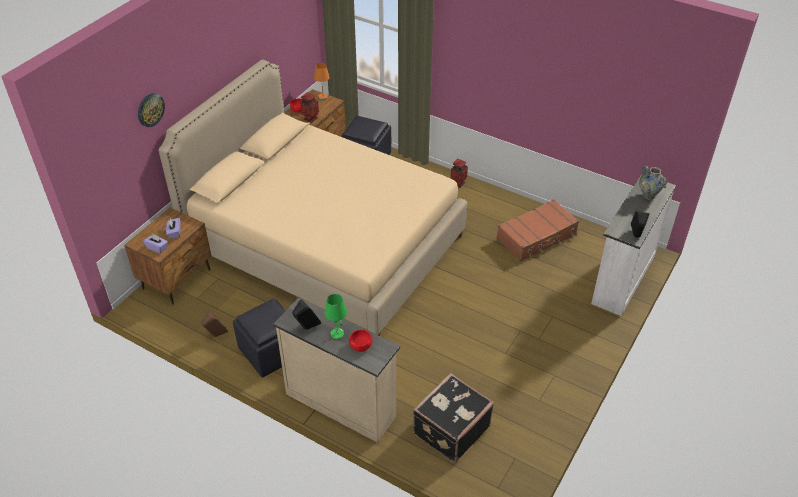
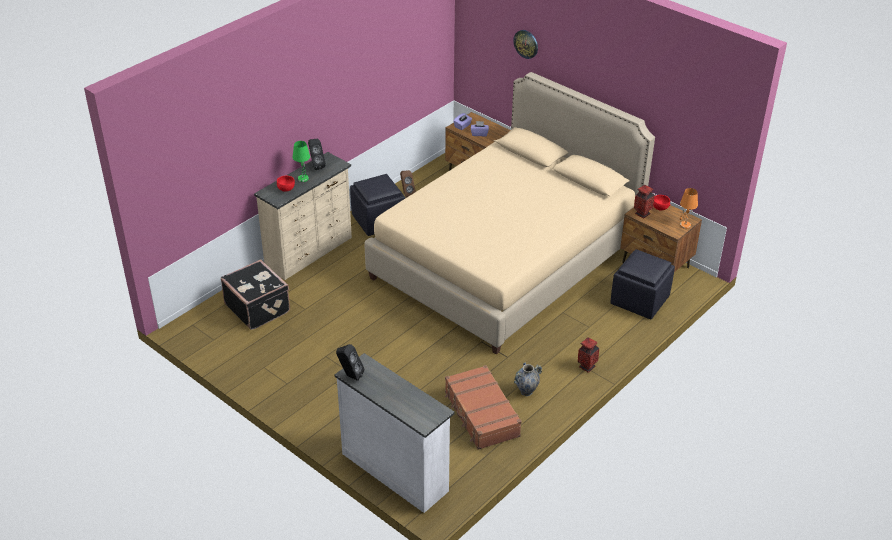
camera: 100 degrees right, 5 degrees down
vase [639,165,667,200] -> vase moved to [514,363,542,396]

